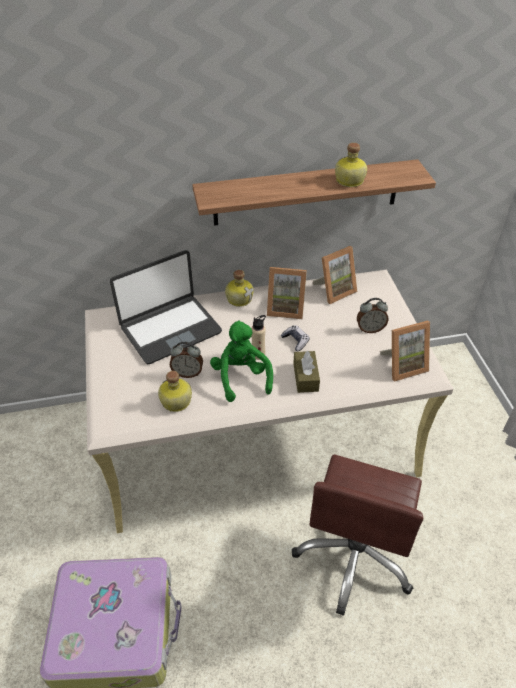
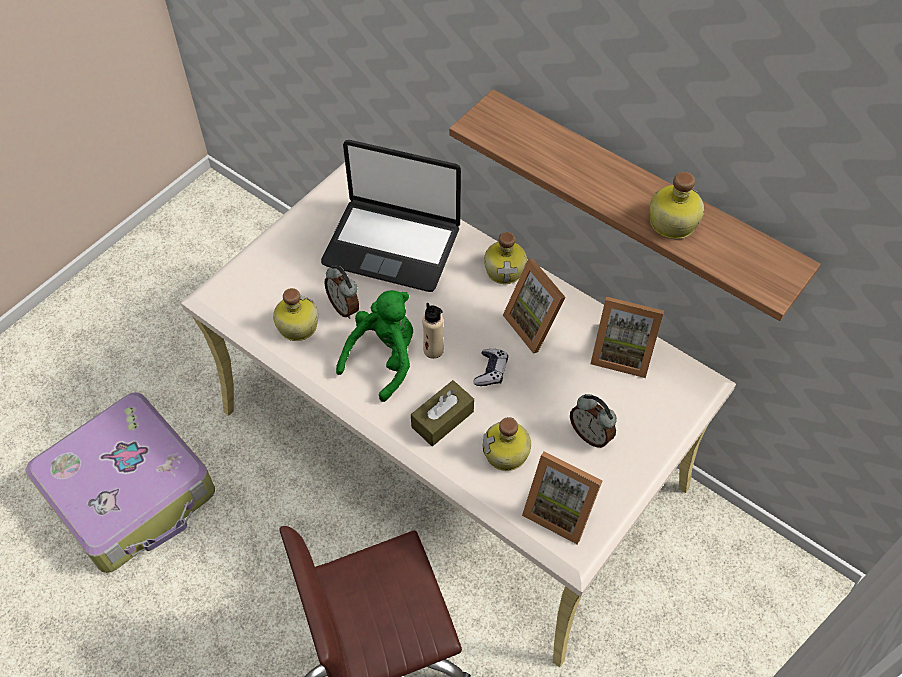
camera: 50 degrees right, 10 degrees up
none -> bottle [482,417,531,471]

